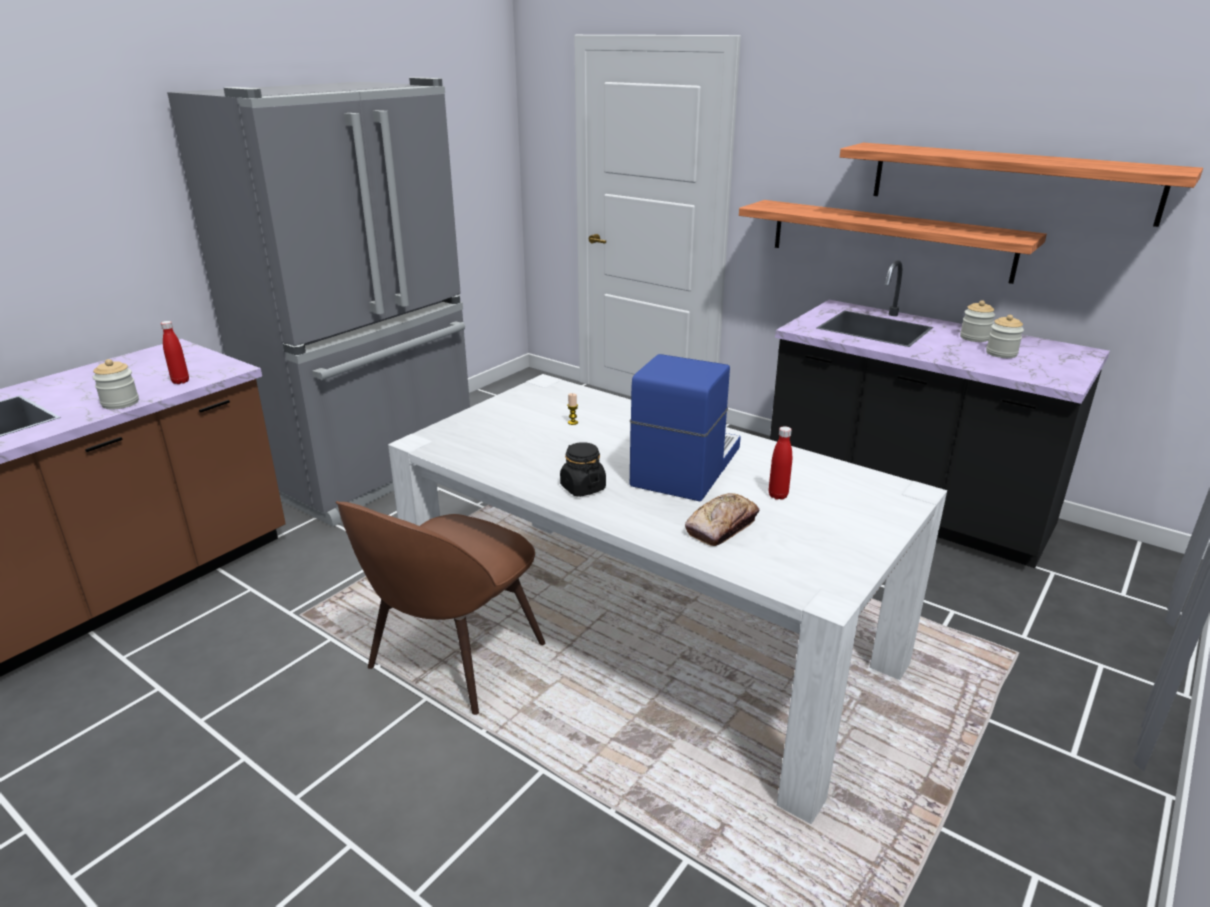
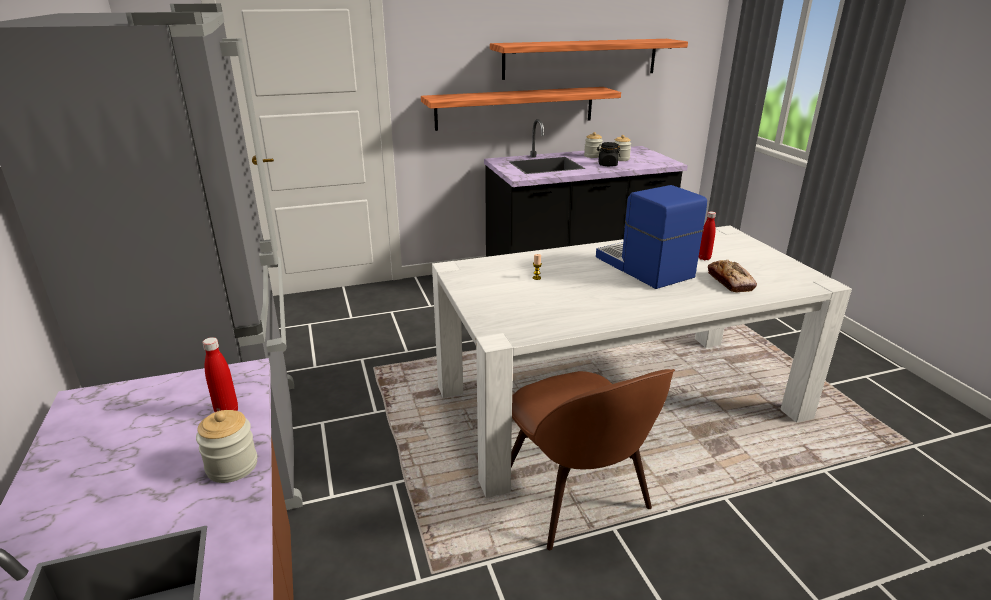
camera: 55 degrees left, 0 degrees up
black jar [560,442,606,497] -> black jar moved to [597,142,620,166]

